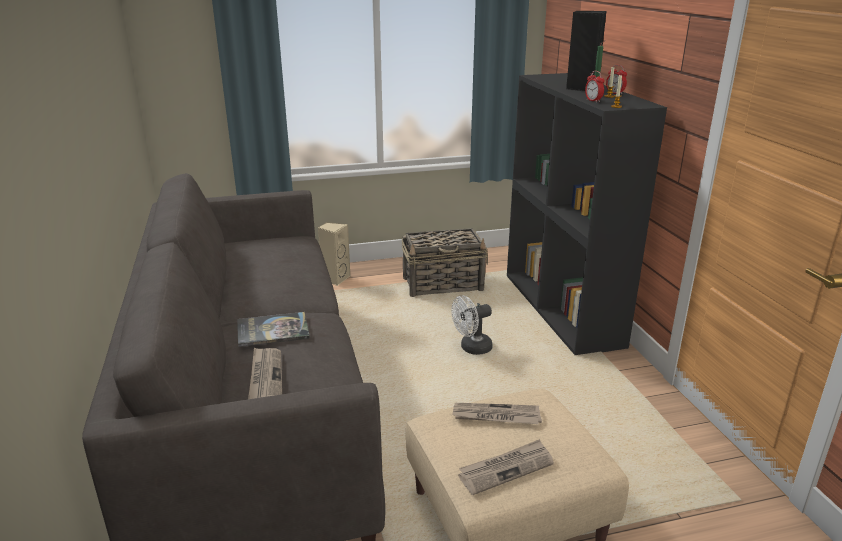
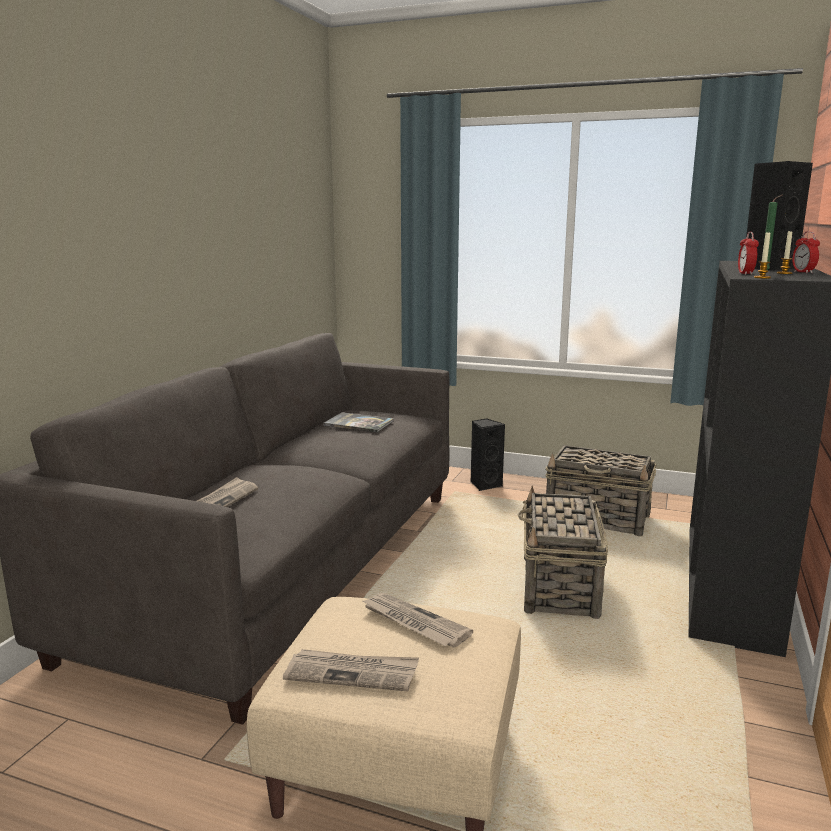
camera: 35 degrees right, 10 degrees down
book [237,312,310,347] -> book moved to [323,412,394,433]
beige speaker [318,222,350,286] -> black speaker [471,419,505,491]
white fan [451,295,493,355] -> basket [518,486,608,619]

